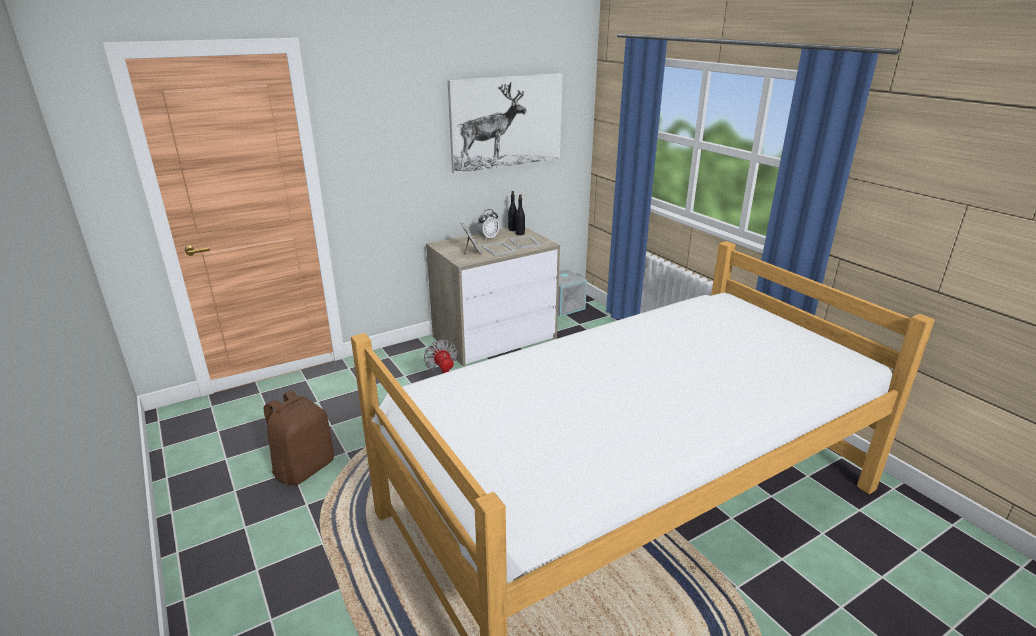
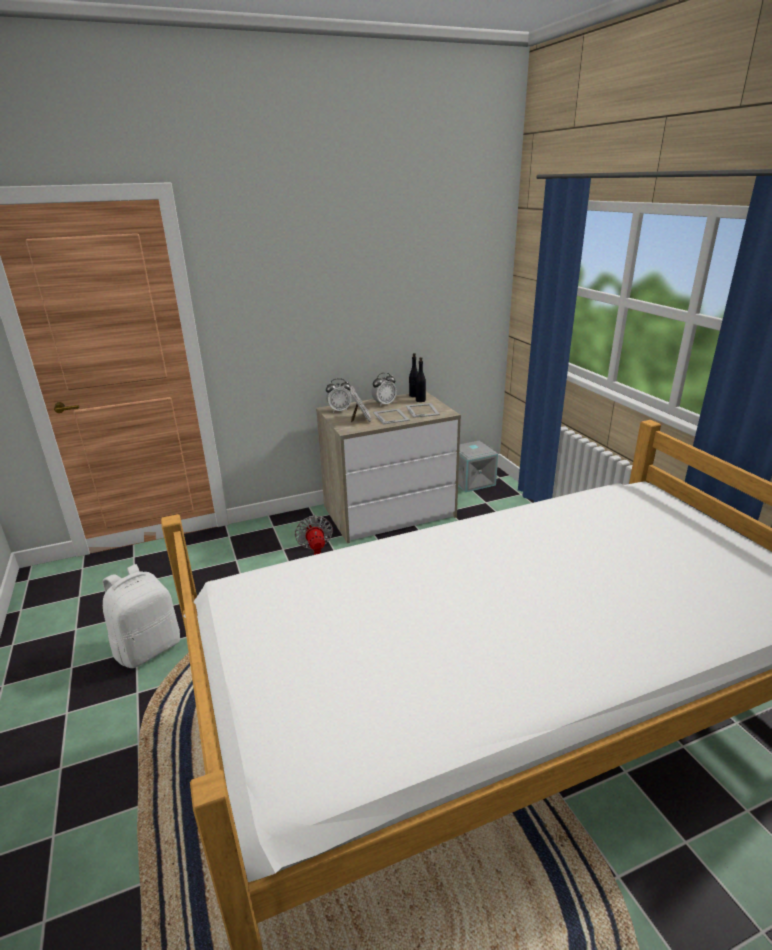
camera: 10 degrees right, 0 degrees up
brown backpack [264,390,334,485] -> white backpack [102,564,180,668]
picture [448,73,562,174] -> none
none -> alarm clock [326,378,351,413]

